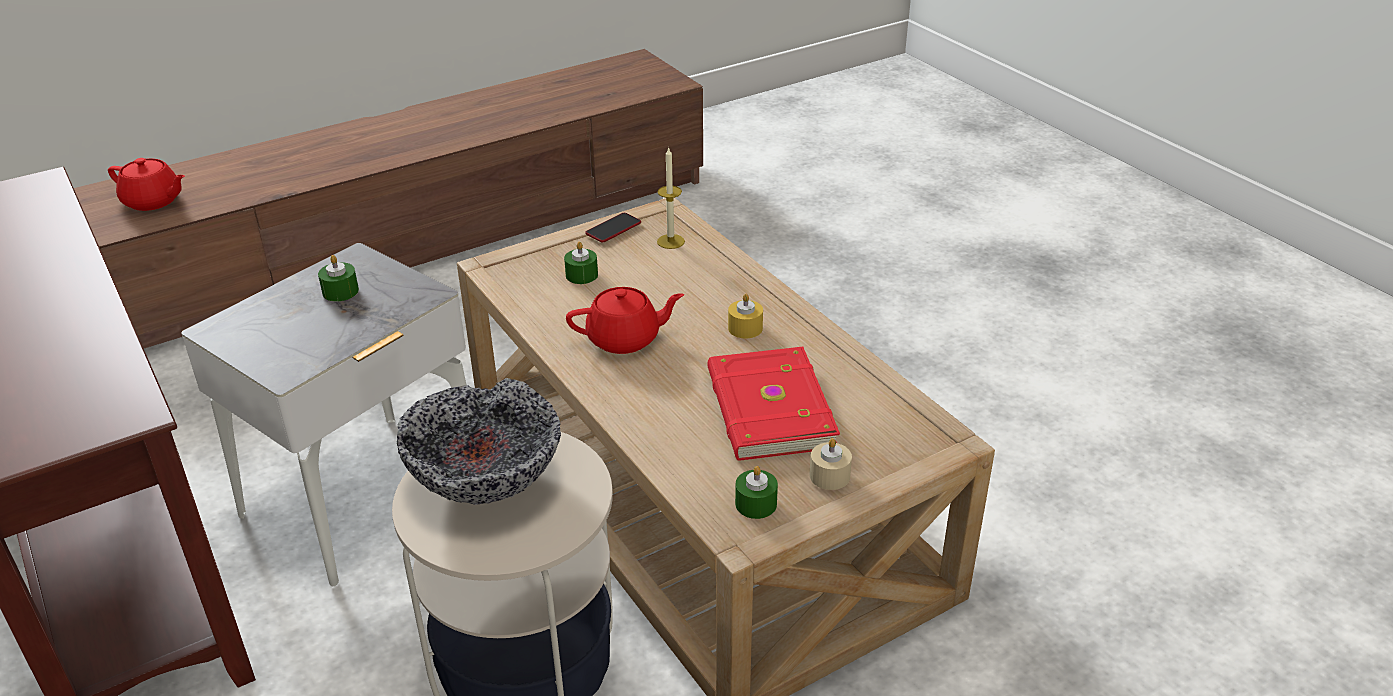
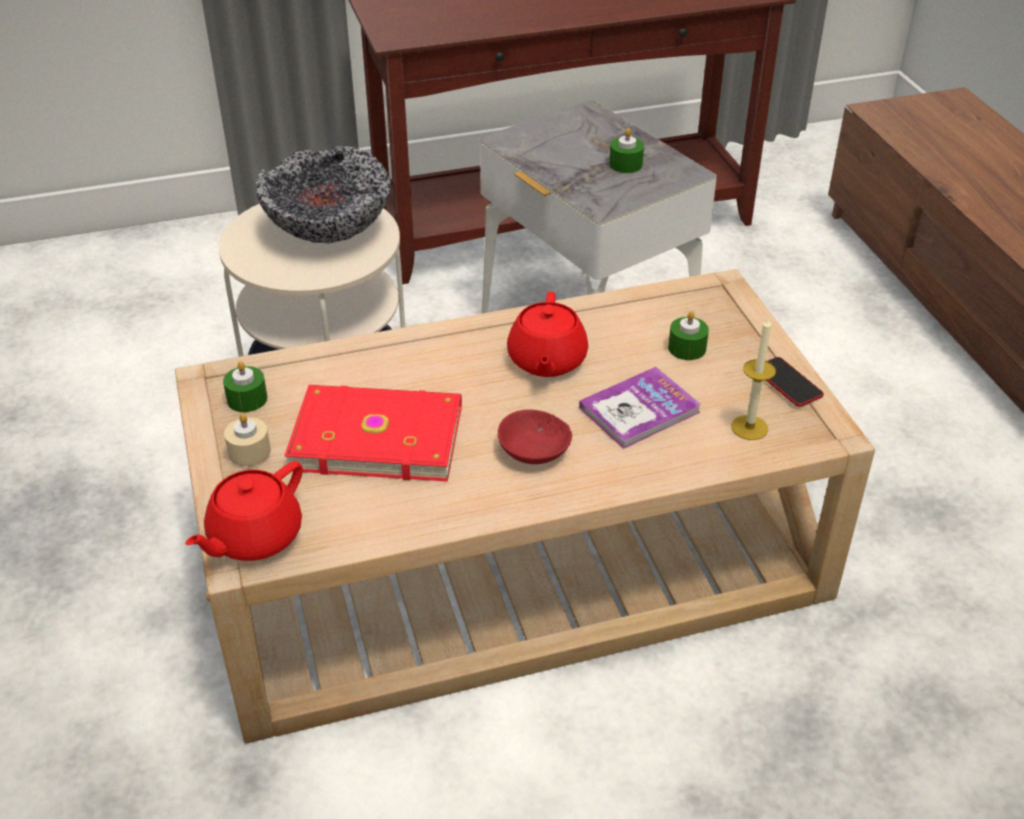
camera: 105 degrees right, 5 degrees up
red teapot [108,158,185,211] -> red teapot moved to [185,461,303,561]
yellow candle [728,293,763,338] -> red bowl [498,410,572,464]
none -> book [579,367,701,449]

